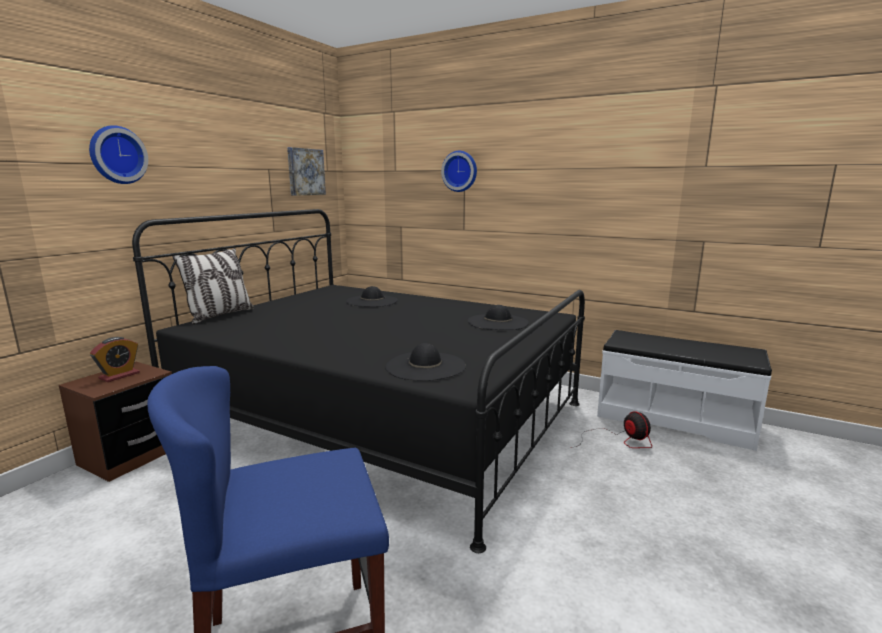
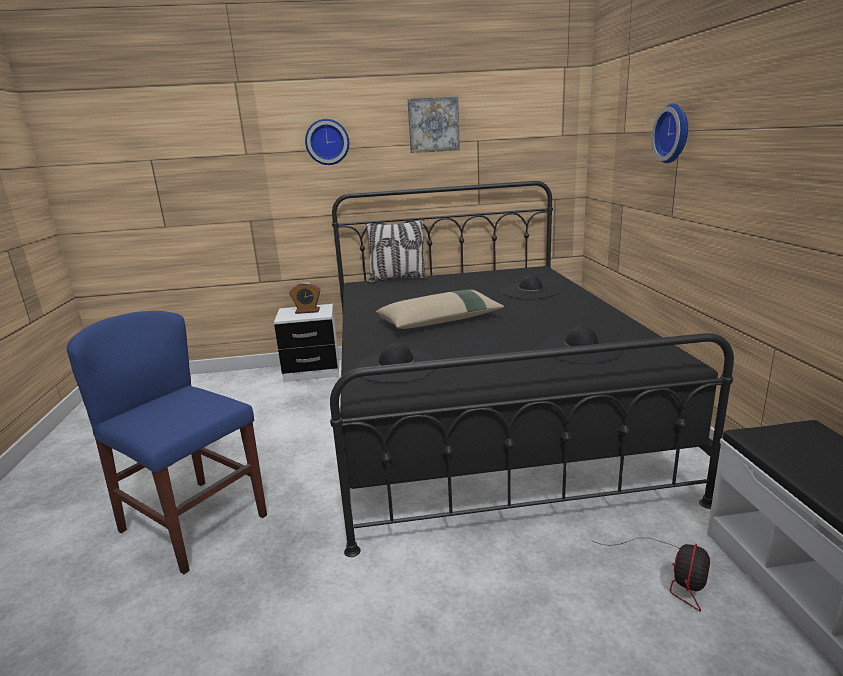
camera: 55 degrees right, 5 degrees up
brown nightstand [59,362,172,482] -> white nightstand [274,304,339,382]
picture [287,147,326,196] -> picture moved to [407,96,460,153]
none -> beige pillow [376,290,504,329]

